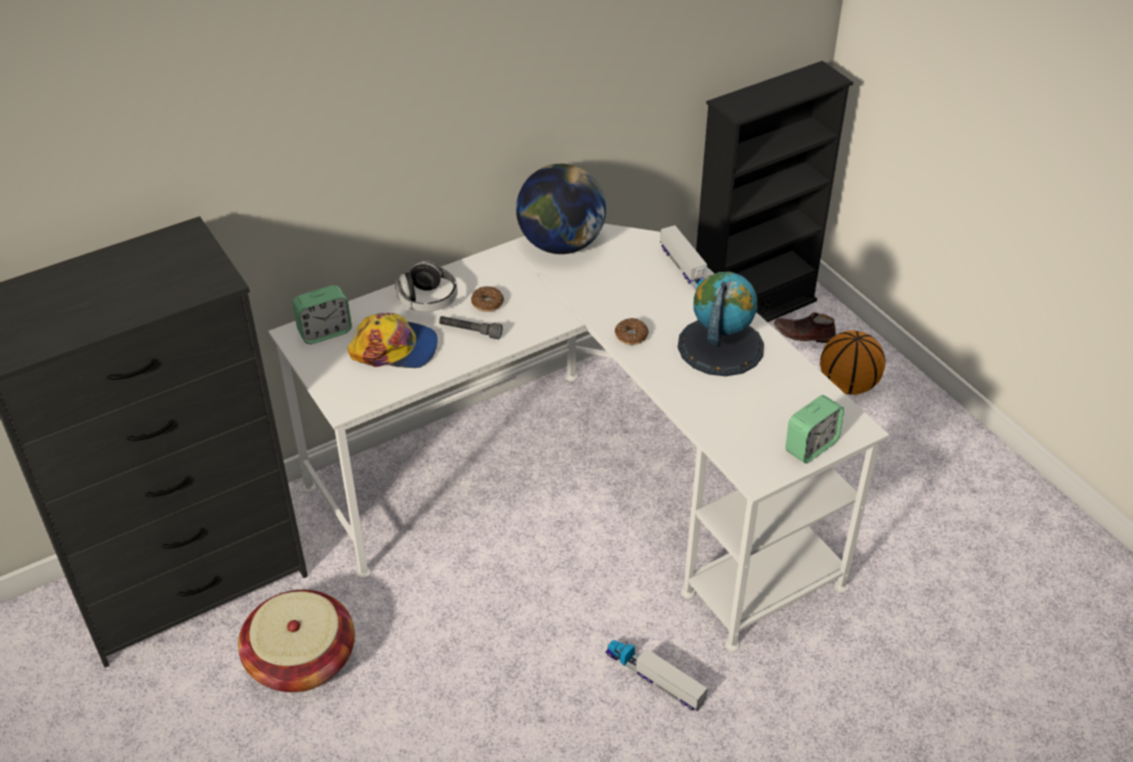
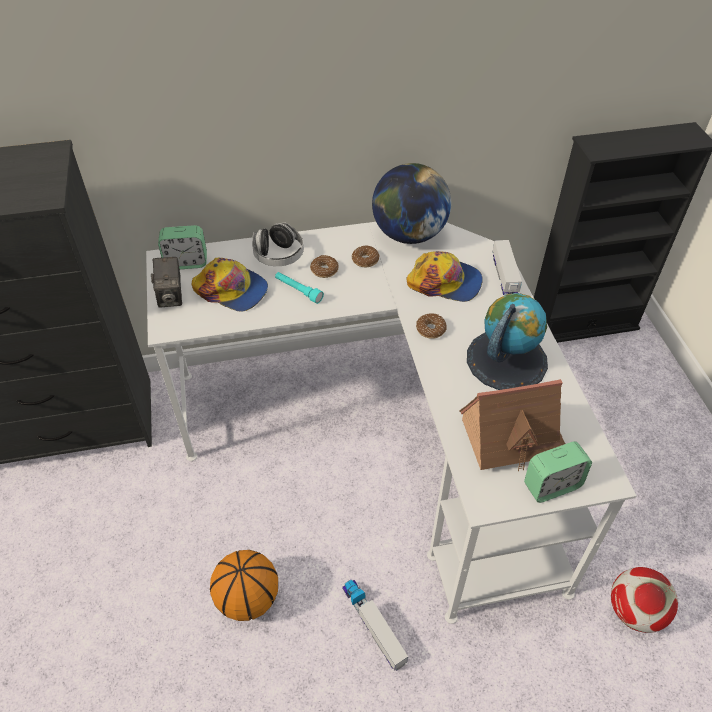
camera: 20 degrees right, 5 degrees up
basket [238,590,355,692] -> none
grey flashlight [439,316,502,339] -> turquoise flashlight [275,272,324,304]
brown shoe [774,312,836,343] -> none
basketball [820,331,886,395] -> basketball moved to [210,550,278,621]
none -> camera [151,257,182,308]
none -> donut [352,246,380,267]
none -> cap [407,251,483,302]
none -> toy house [459,379,566,471]
none -> football [611,567,678,633]

